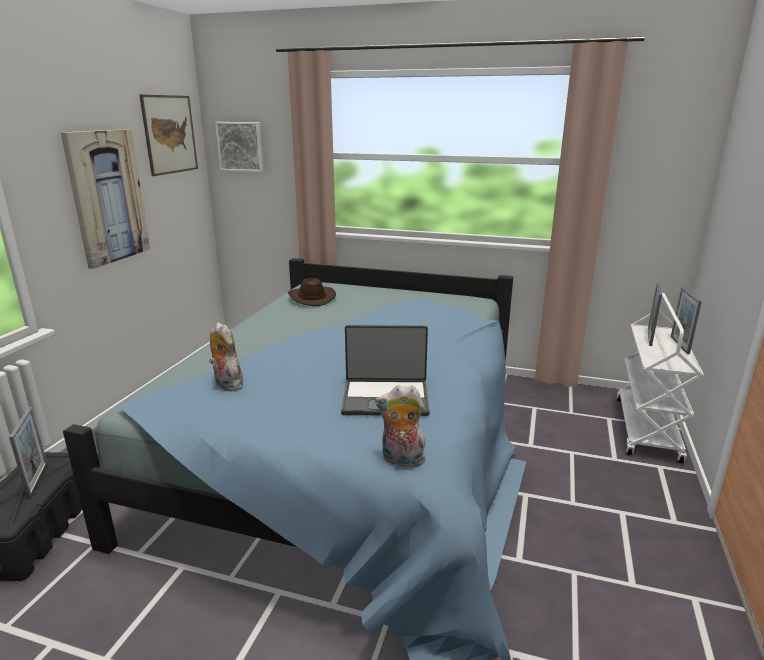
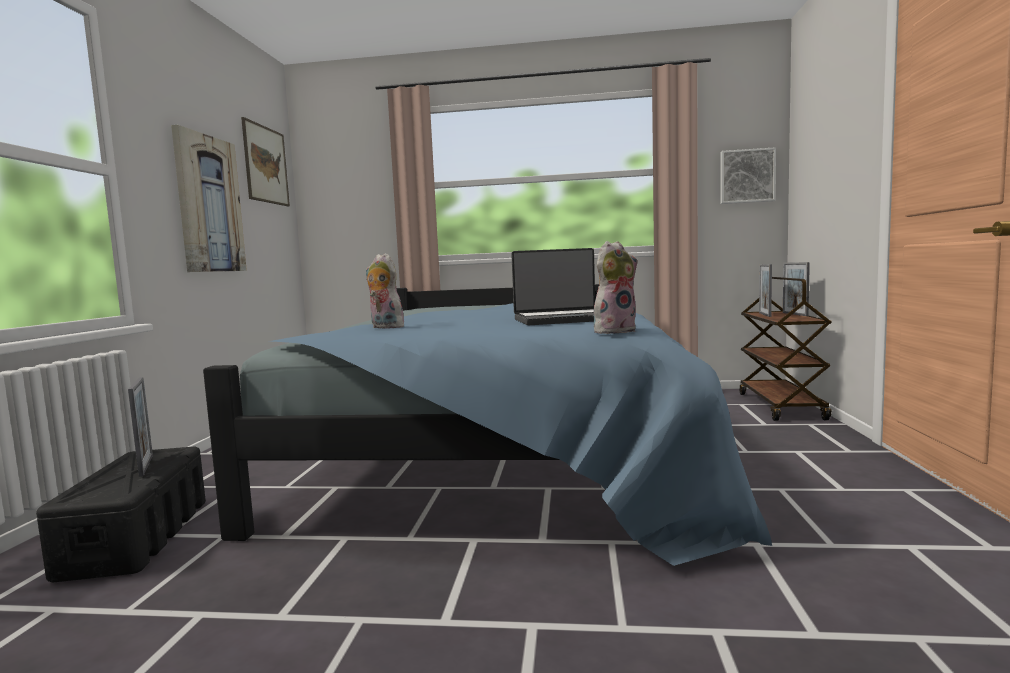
camera: 10 degrees left, 15 degrees down
picture [215,122,264,172] -> picture moved to [720,147,776,204]
brown hat [288,278,336,306] -> none
plush toy [375,385,426,467] -> plush toy turned 150 degrees clockwise [594,241,638,334]
white cart [617,293,704,463] -> brown cart [740,277,831,421]

